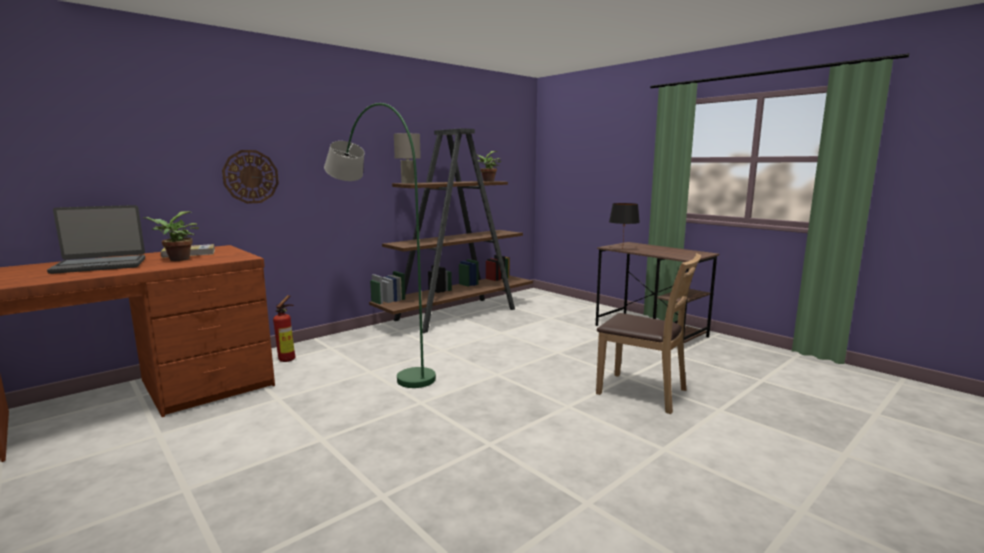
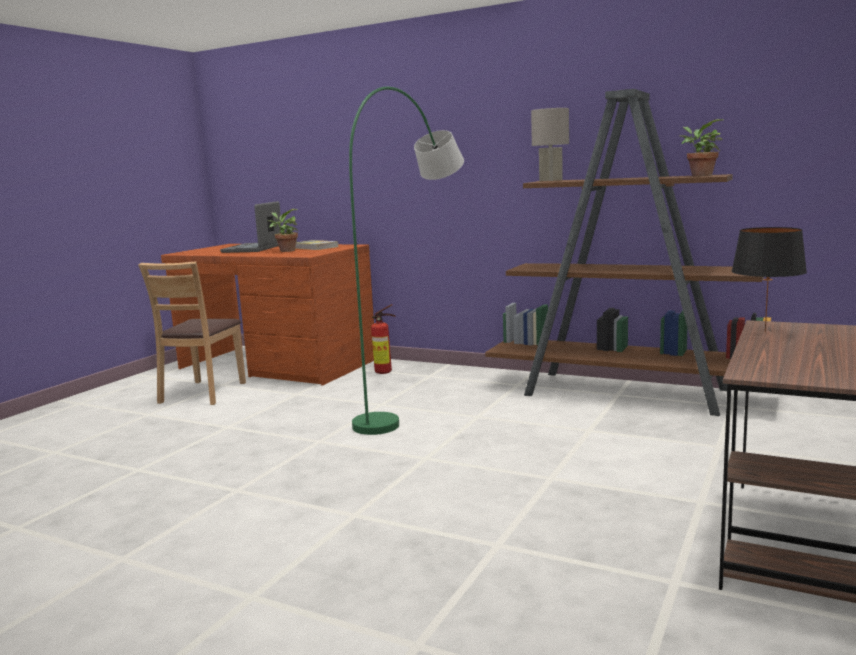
camera: 70 degrees right, 0 degrees up
laptop [47,205,145,274] -> laptop turned 60 degrees clockwise [220,201,282,253]
wall clock [222,150,279,204] -> none
brown chair [596,253,701,414] -> brown chair moved to [138,262,246,405]

